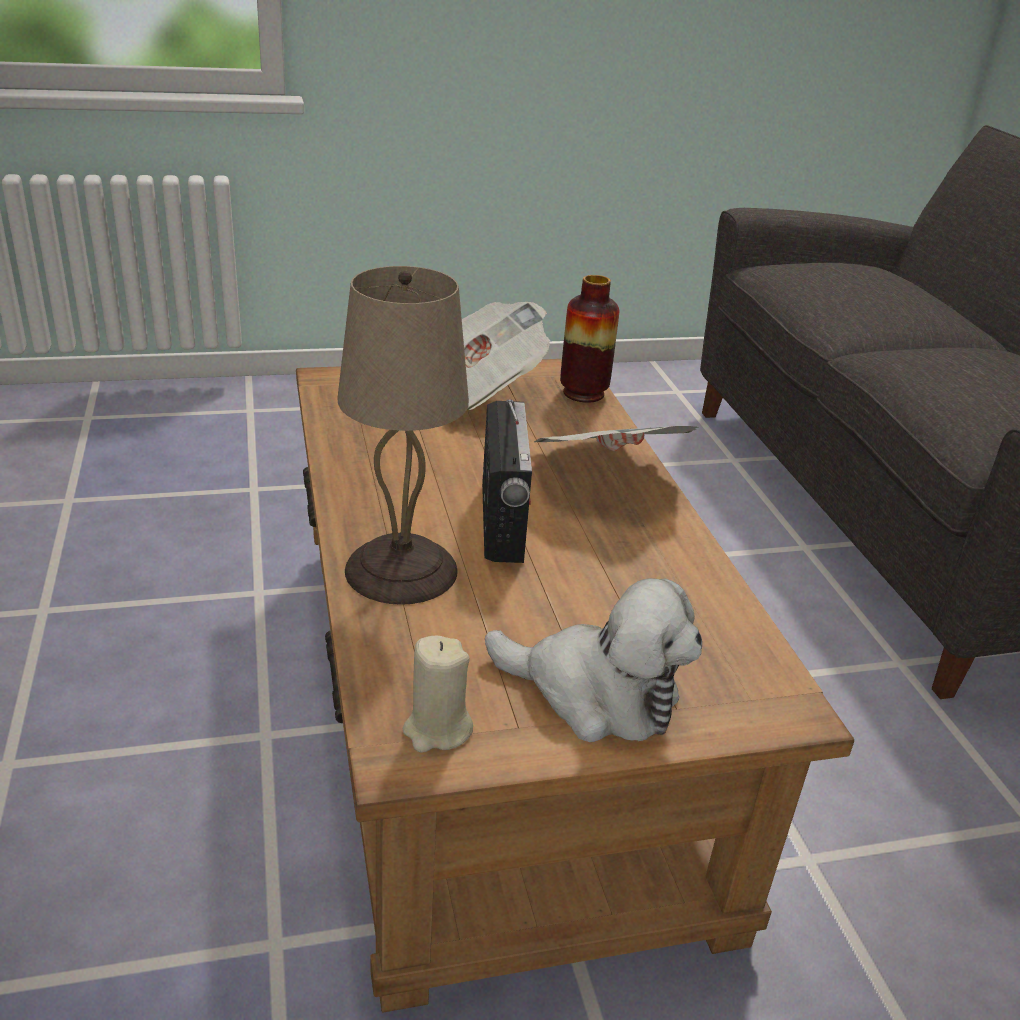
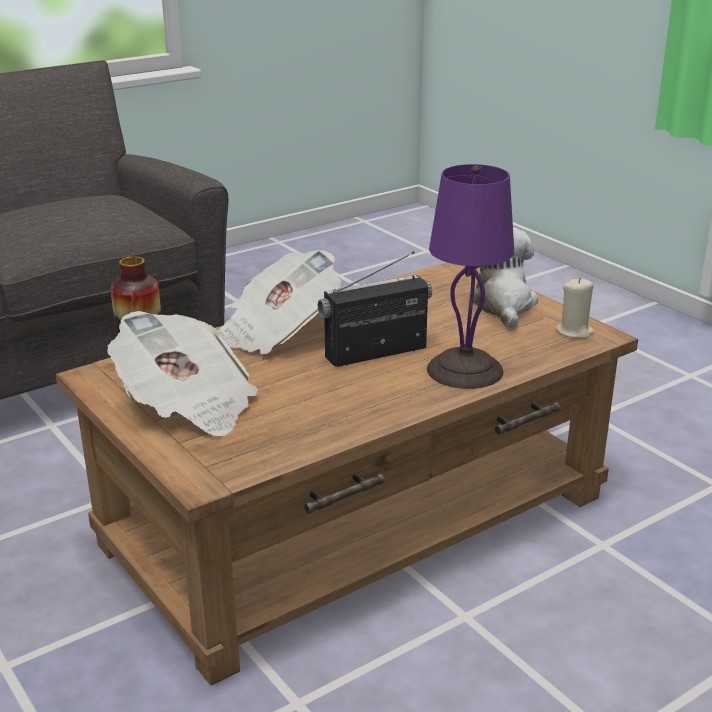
camera: 110 degrees left, 5 degrees down
beige table lamp [337,266,469,605] -> purple table lamp [427,164,514,389]

